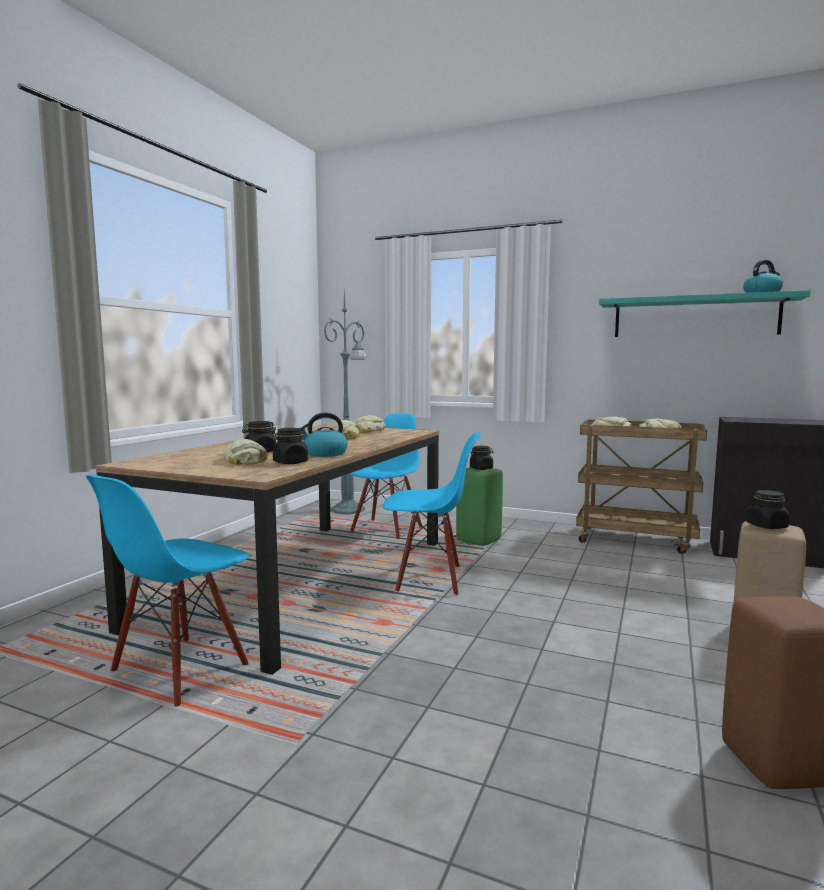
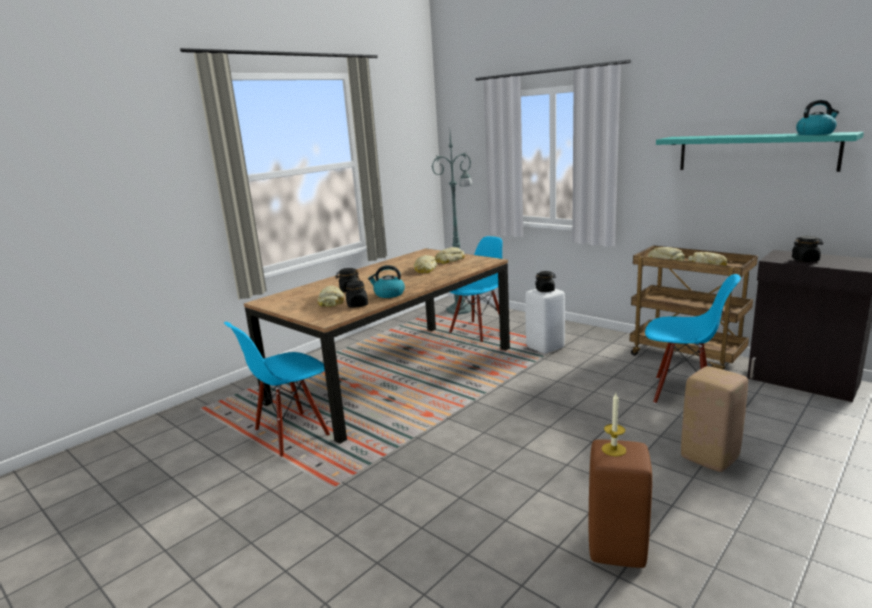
camera: 20 degrees right, 10 degrees up
blue chair [383,433,482,596] -> blue chair moved to [645,274,741,404]
green stool [456,467,503,546] -> white stool [525,289,565,353]
black jar [746,490,789,529] -> black jar moved to [792,236,823,262]
none -> candle [602,393,626,456]

